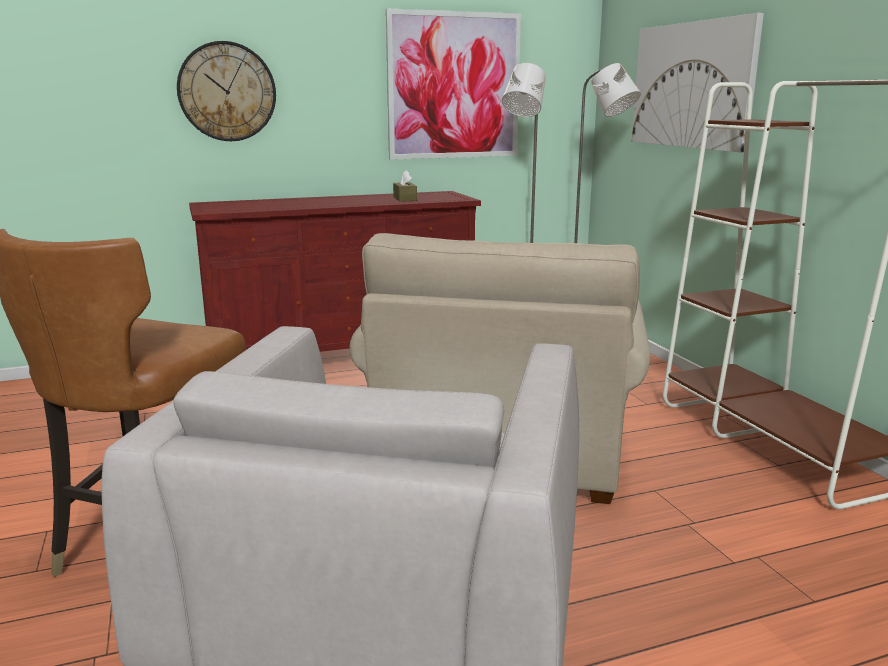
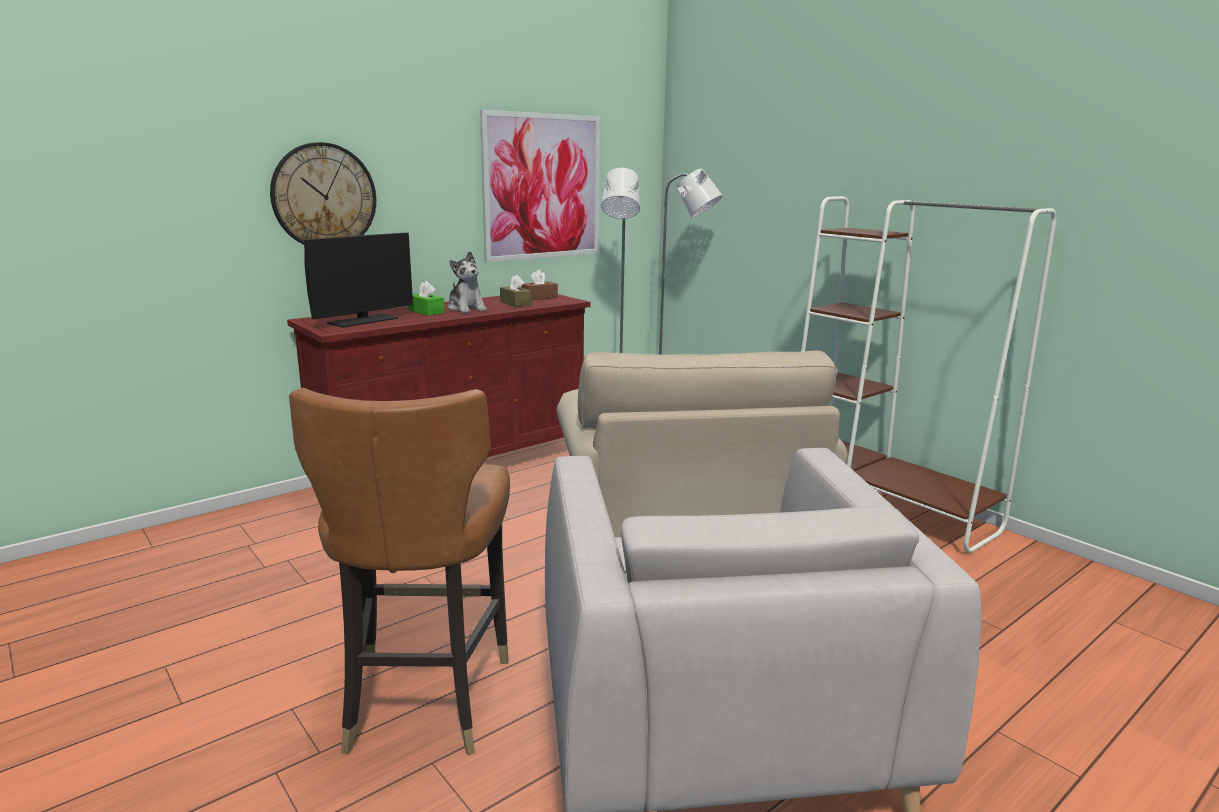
camera: 20 degrees left, 0 degrees up
picture [632,13,764,153] -> none
none -> monitor [304,233,413,328]
none -> green tissue box [408,281,445,316]
none -> plush toy [448,251,487,313]
none -> brown tissue box [521,270,558,300]

